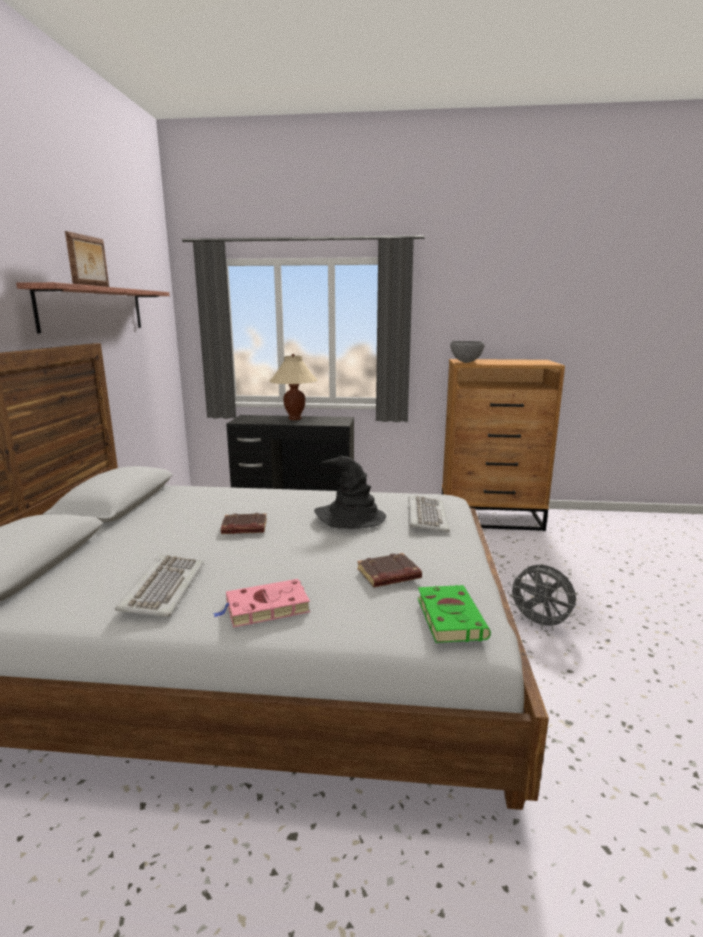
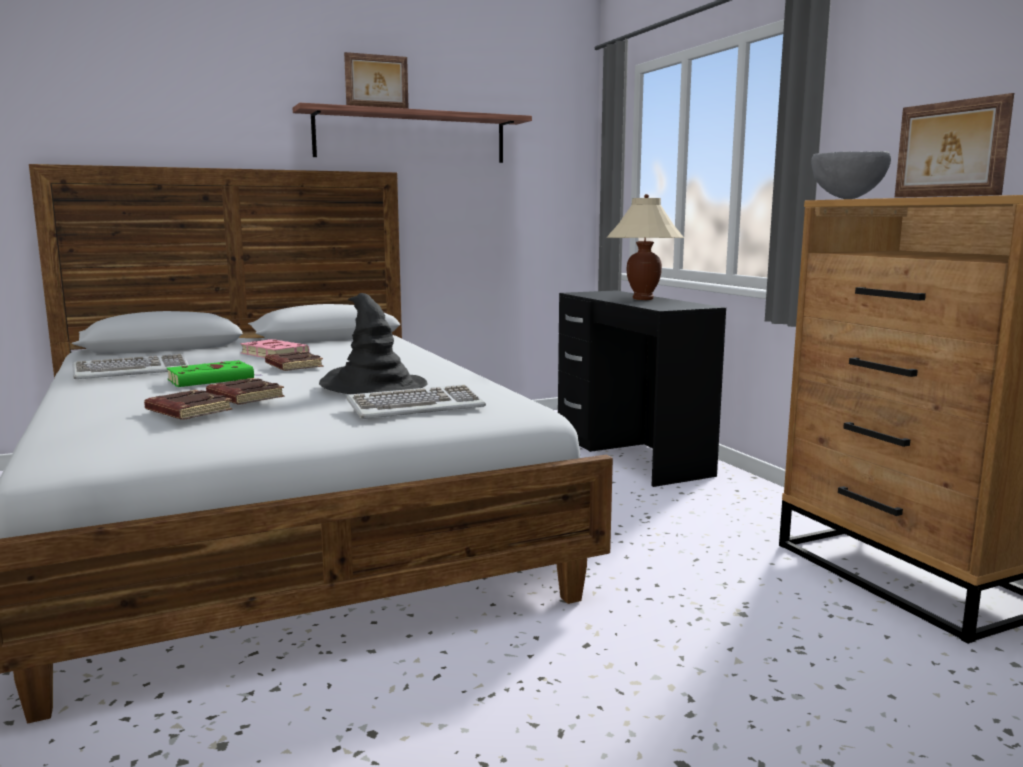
camera: 60 degrees right, 5 degrees down
pink book [213,579,310,627] -> pink book moved to [240,339,309,358]
green book [418,585,491,643] -> green book moved to [166,360,262,387]
grey fan [507,565,577,631] -> none
none -> brown book [206,378,285,405]
none -> picture frame [894,93,1014,198]

